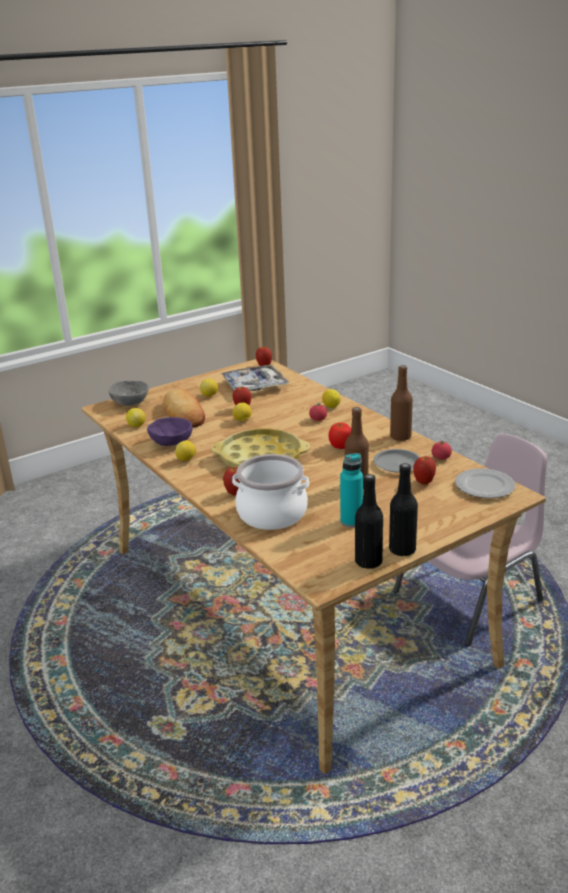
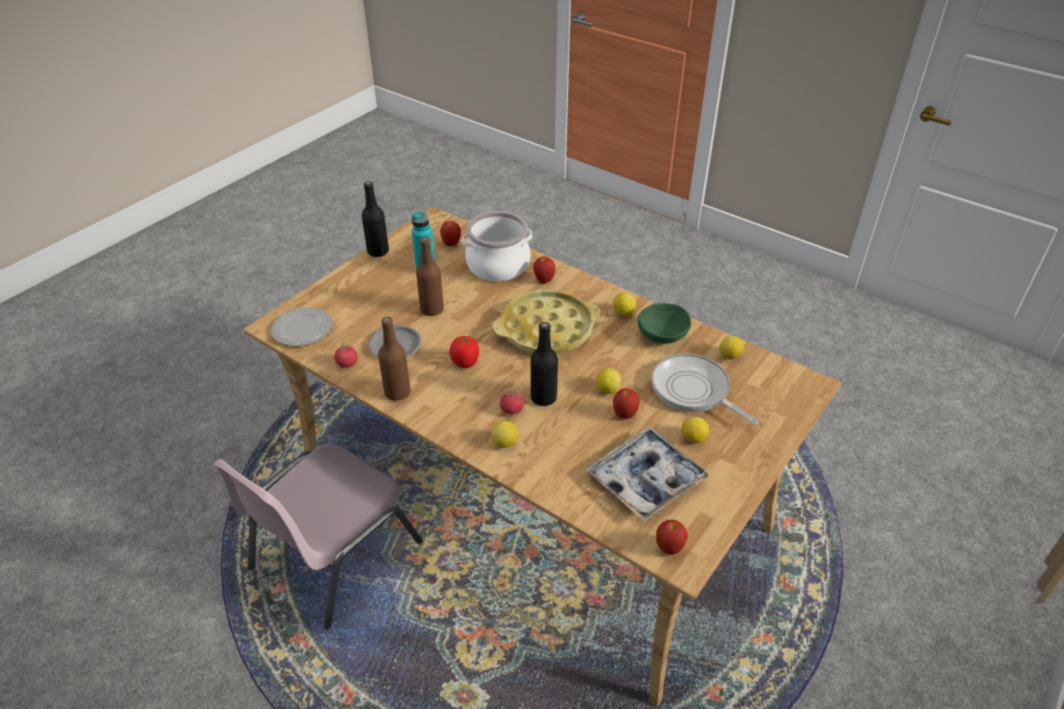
camera: 160 degrees right, 15 degrees up
grey bowl [109,381,149,406] -> none
purple bowl [147,417,192,446] -> green bowl [638,303,691,344]
bread [163,388,205,427] -> frying pan [651,353,758,425]
black bottle [355,474,383,569] -> black bottle moved to [531,322,558,406]
apple [413,456,436,485] -> apple moved to [440,221,461,246]

